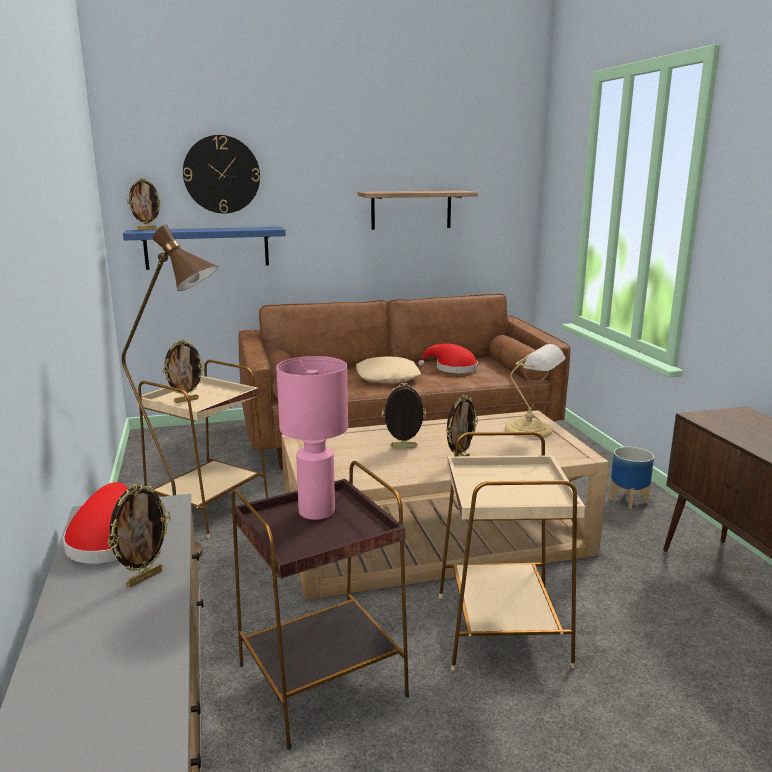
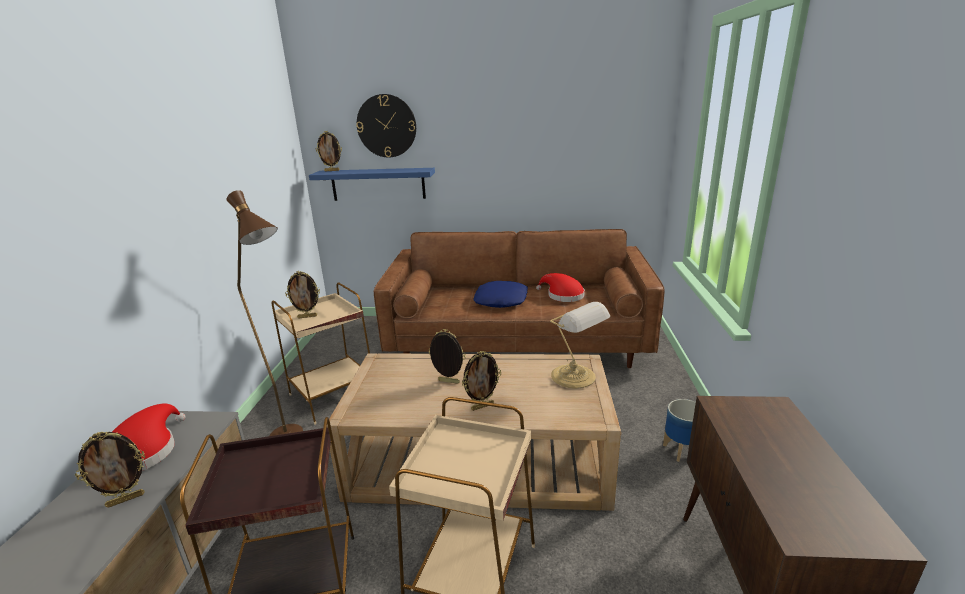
camera: 20 degrees right, 5 degrees up
pink table lamp [276,356,348,520] -> none
beige pillow [356,356,421,383] -> blue pillow [473,281,528,308]
shelf [358,191,478,230] -> none

